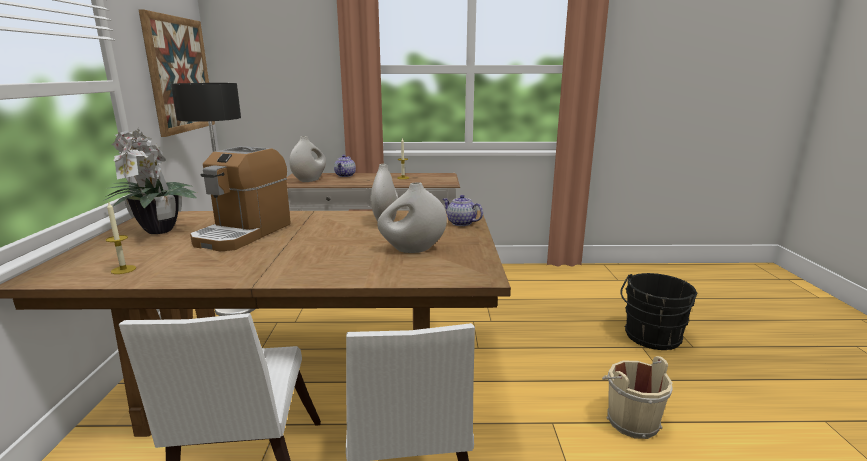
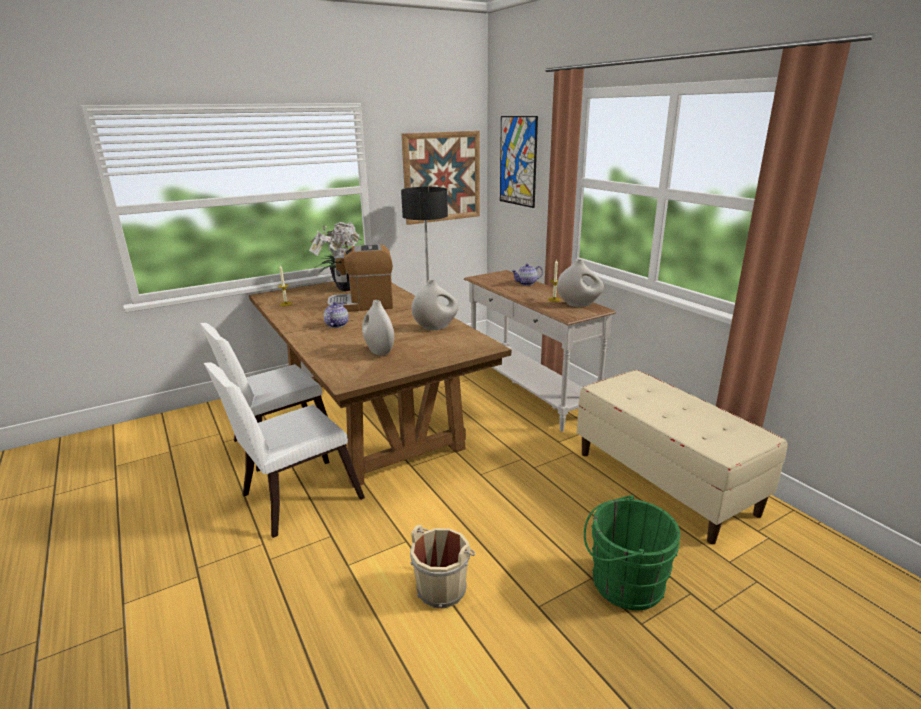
camera: 60 degrees right, 5 degrees up
white vase [289,136,326,182] -> white vase moved to [557,260,604,307]
teapot [443,195,483,226] -> teapot moved to [324,302,349,328]
black bucket [620,273,697,350] -> green bucket [584,495,681,610]
none -> picture [500,116,538,208]
none -> beige bench [577,370,787,544]

